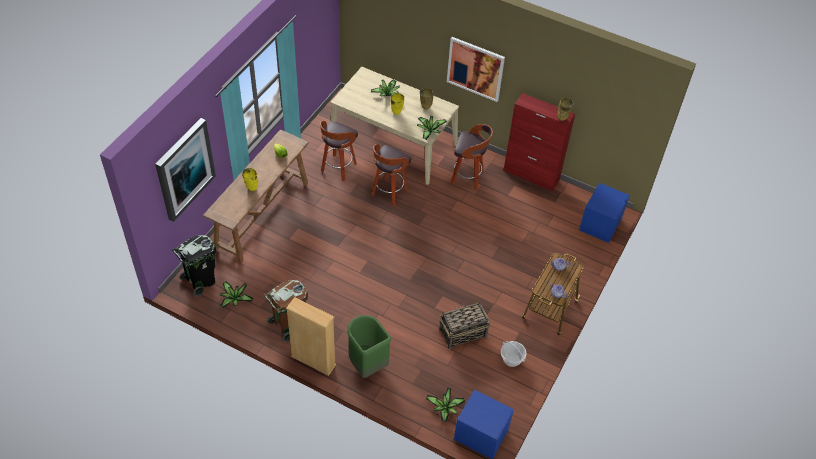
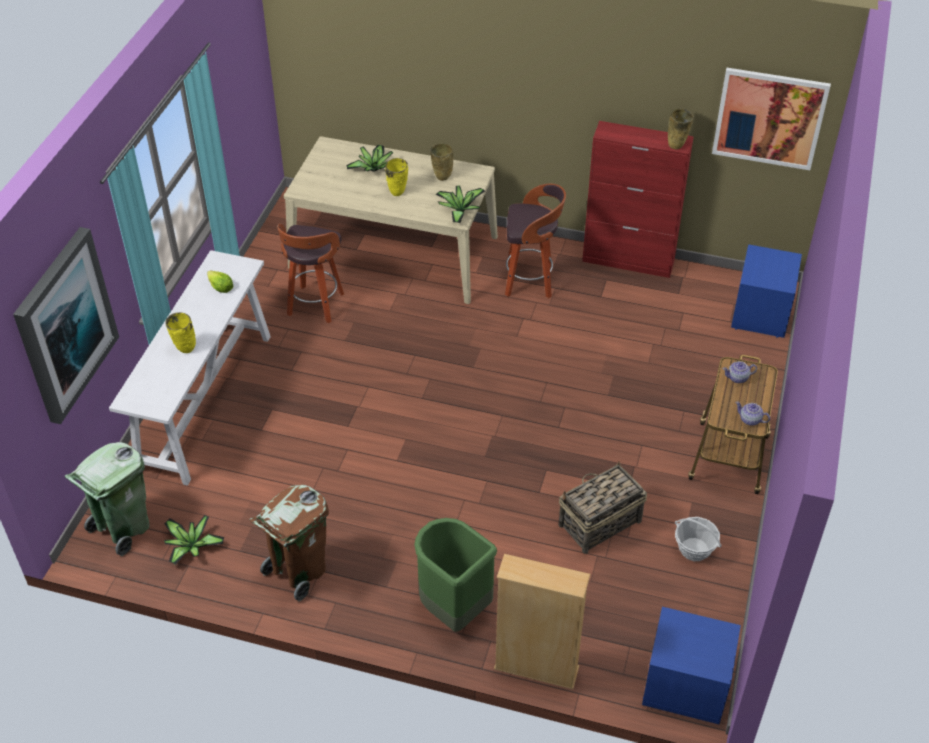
camera: 10 degrees left, 5 degrees down
black trash can [172,235,216,297] -> green trash can [65,442,150,556]
brown console table [203,129,309,263] -> white console table [109,250,271,486]
beige bookcase [286,297,336,376] -> beige bookcase moved to [494,554,590,689]
stool [371,144,411,206] -> none
potted plant [426,388,465,422] -> none
picture [447,37,505,102] -> picture moved to [712,68,831,170]

